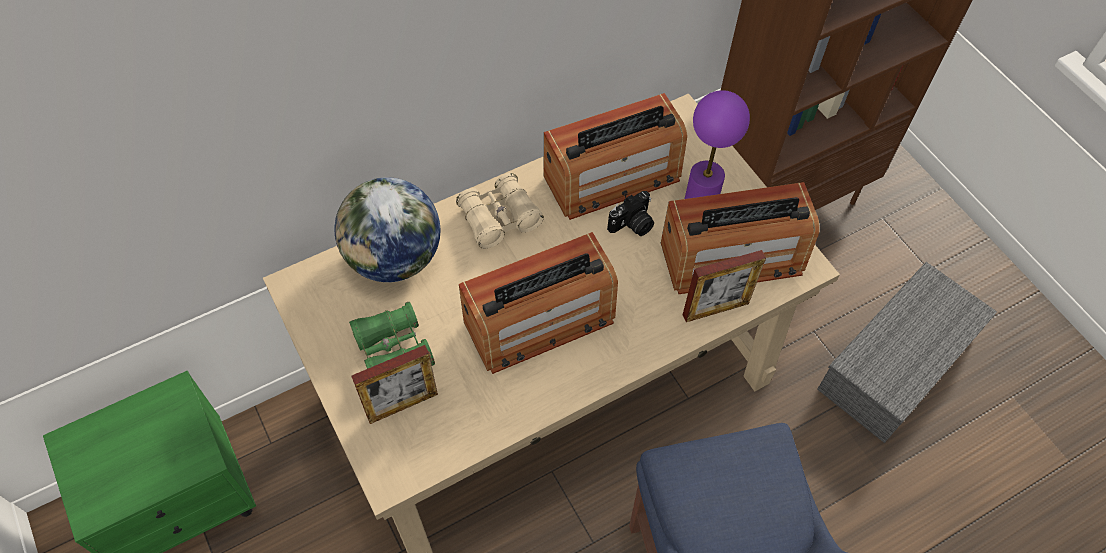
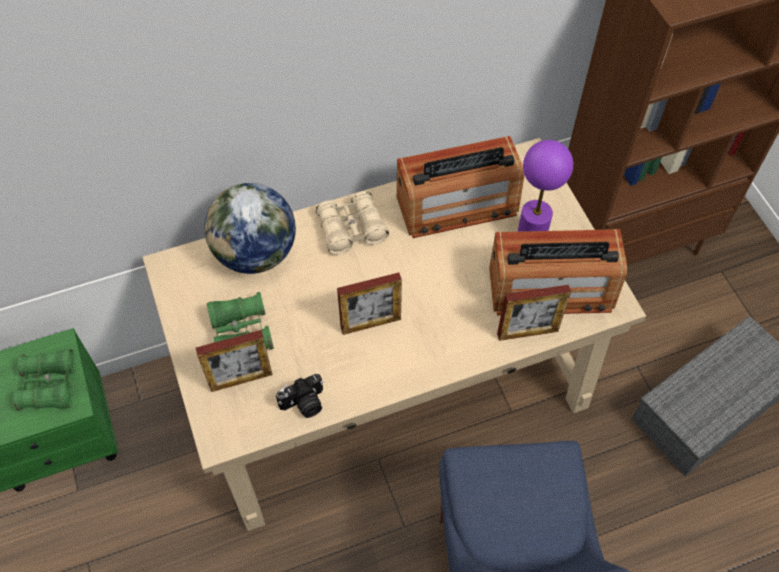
camera: 10 degrees right, 0 degrees up
radio [459,232,618,374] -> picture frame [337,273,402,335]
camera [607,191,654,236] -> camera moved to [276,374,323,418]
none -> green binoculars [13,349,76,411]

